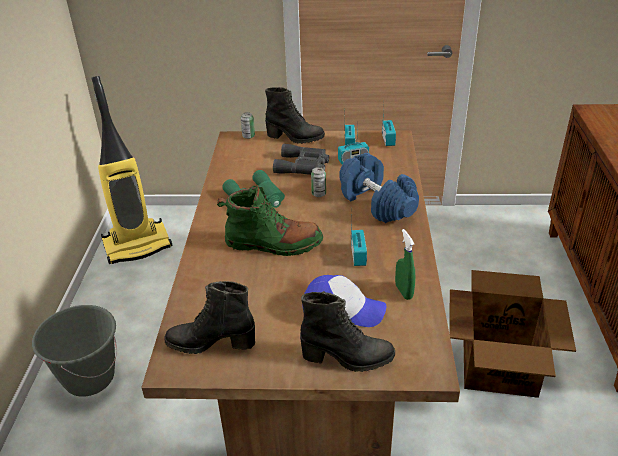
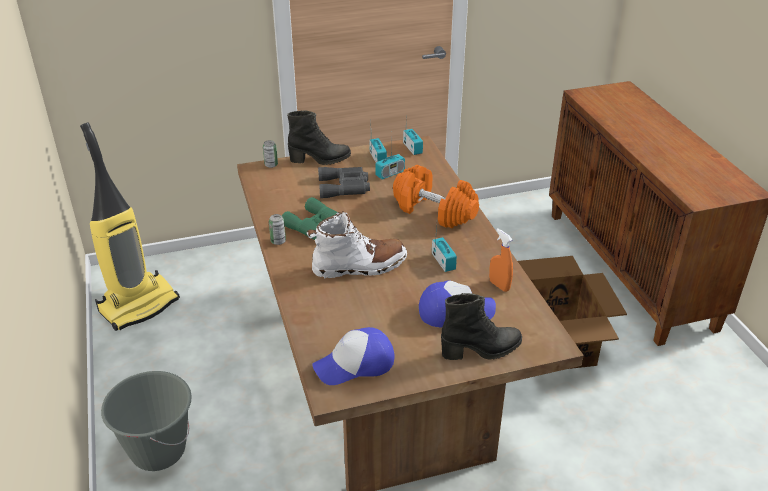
camera: 20 degrees left, 0 degrees up
black boot [165,281,255,354] -> cap [312,327,395,385]
green boot [217,185,323,256] -> white boot [307,211,407,279]
can [311,167,326,197] -> can moved to [269,214,286,245]
blue dumbbell [340,153,419,223] -> orange dumbbell [393,165,479,228]
green spray bottle [395,229,415,300] -> orange spray bottle [489,228,513,292]

